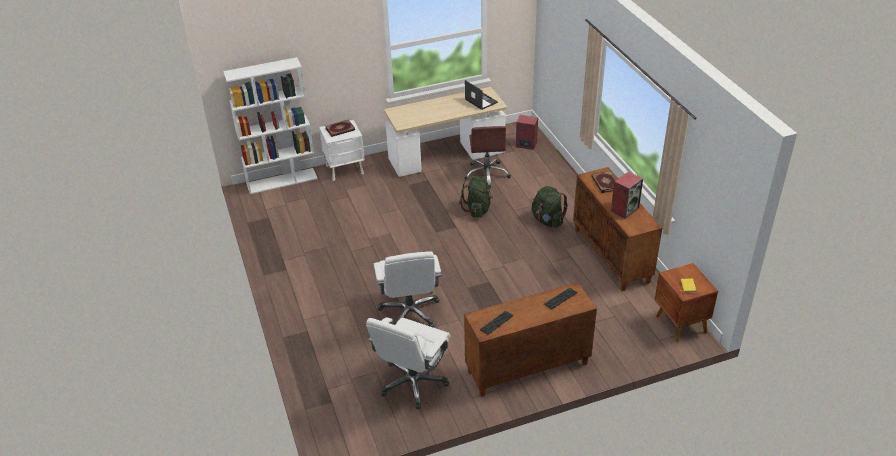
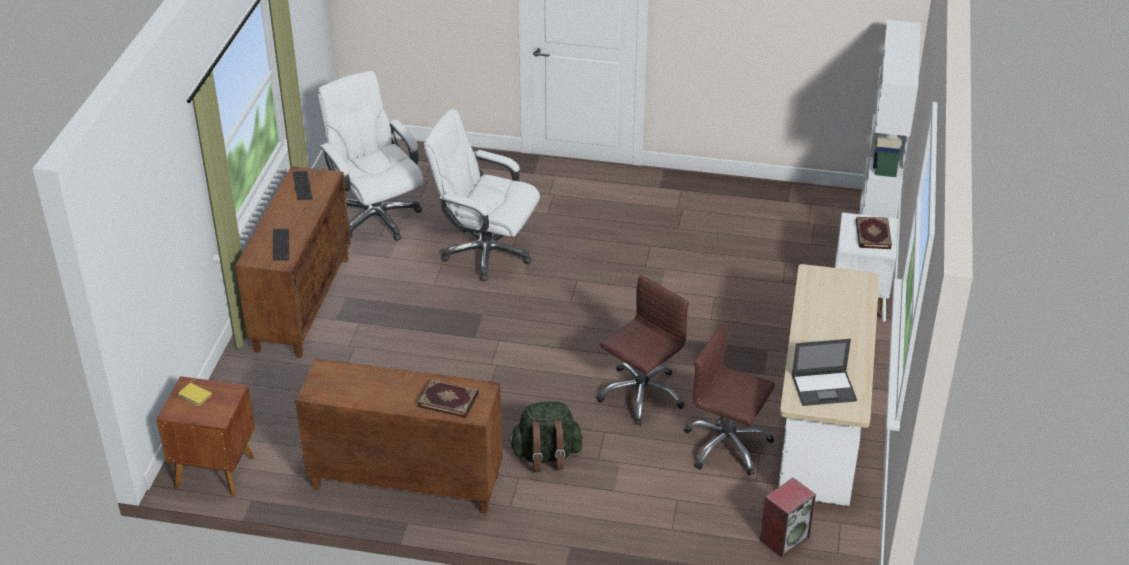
camera: 120 degrees right, 0 degrees up
green backpack [459,176,494,218] -> brown office chair [597,275,689,425]
speaker [611,171,643,219] -> none

